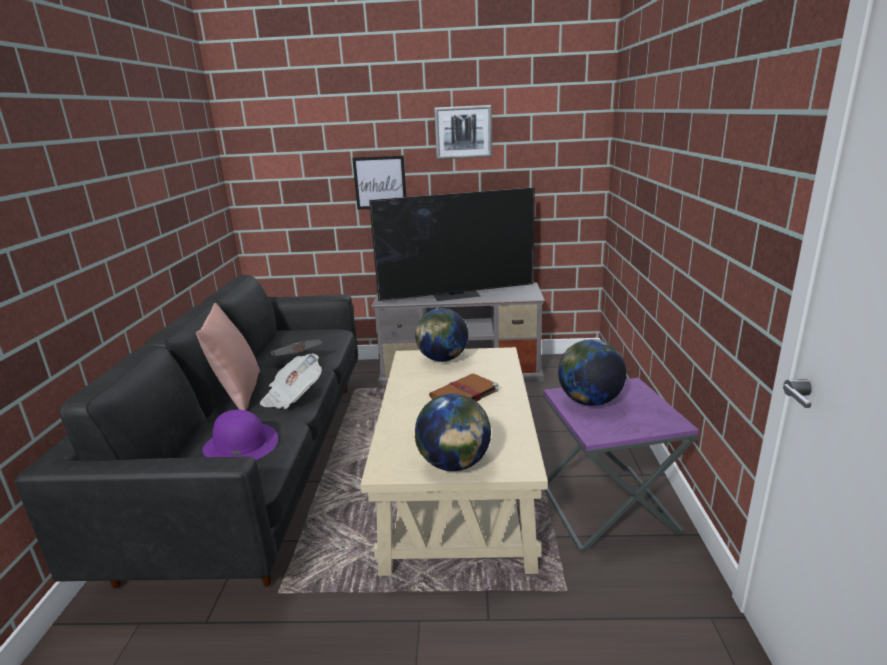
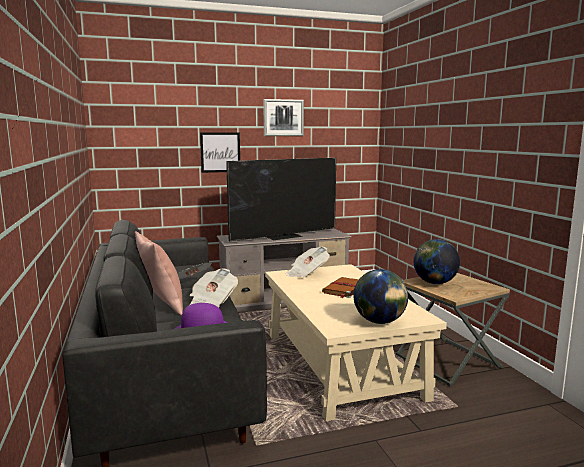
camera: 20 degrees left, 10 degrees down
globe [415,308,468,362] -> newspaper [286,247,330,277]
purple side table [543,378,699,552] -> brown side table [396,273,510,386]

